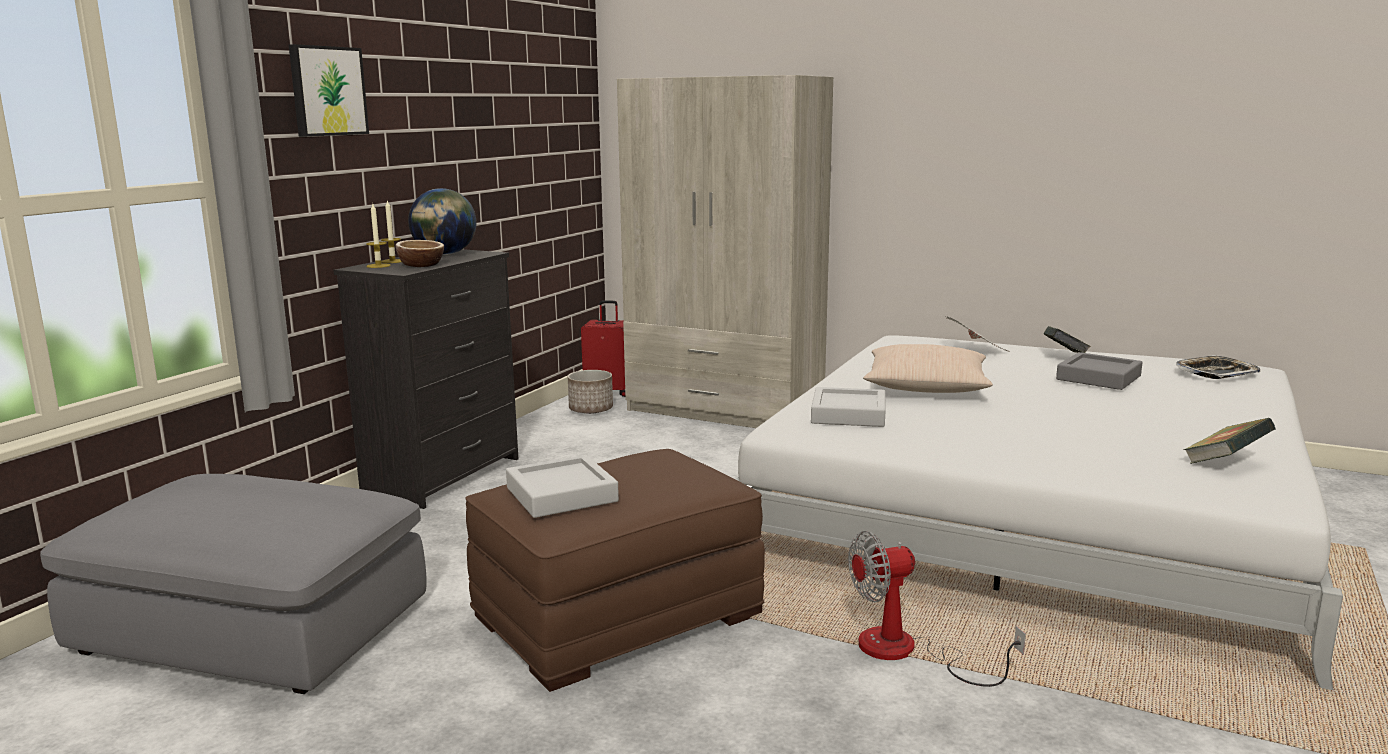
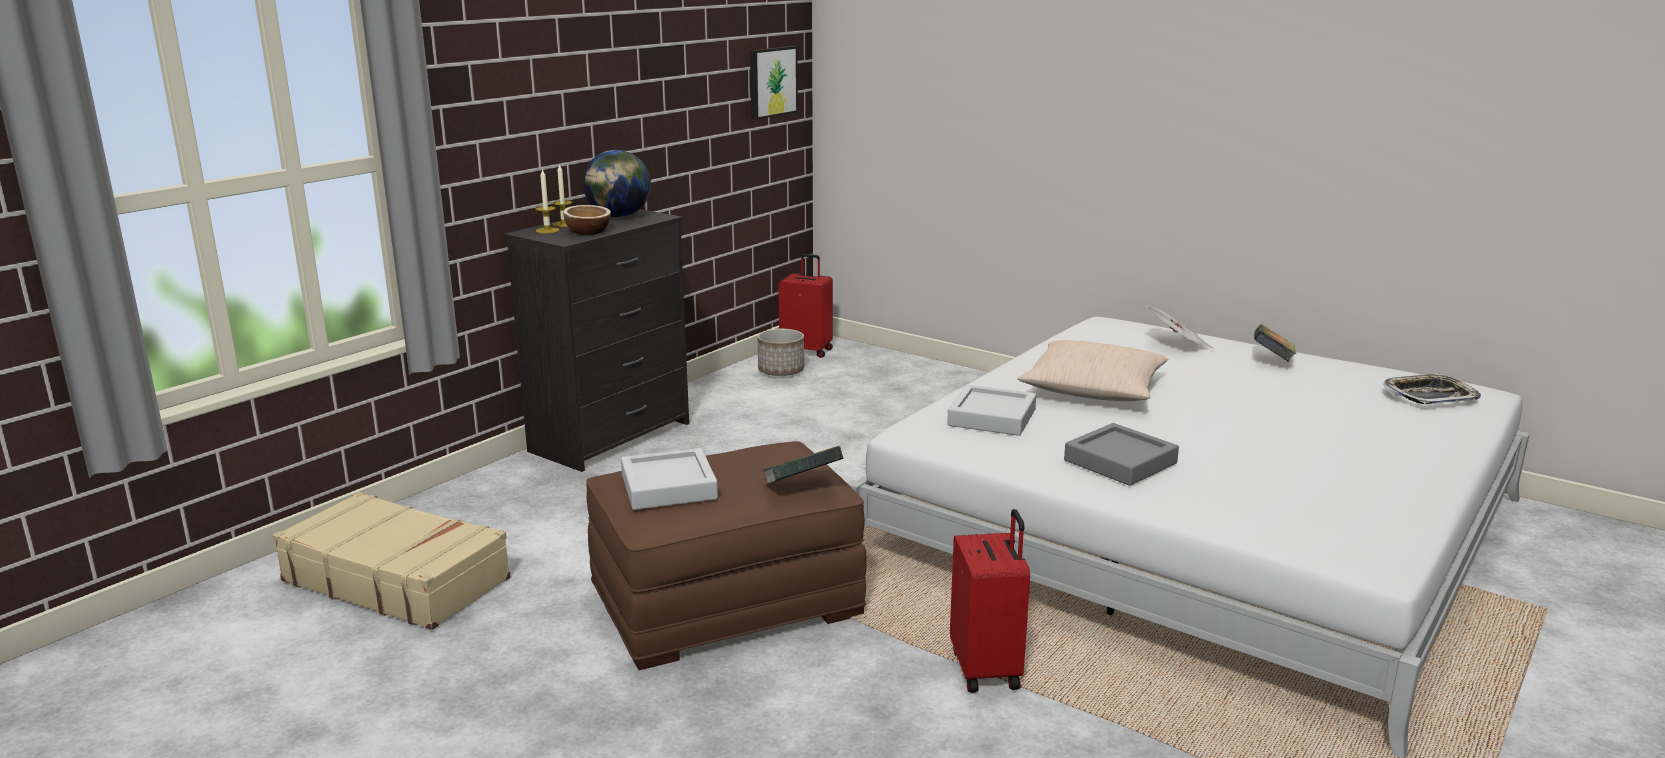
camera: 10 degrees right, 5 degrees up
grey ottoman [40,474,427,694] -> beige suitcase [273,492,510,630]
picture [289,44,369,137] -> picture moved to [750,46,798,119]
beige wardrobe [617,75,833,428] -> none
fan [848,531,1026,687] -> red suitcase [950,509,1030,693]
grey tray [1056,352,1142,390] -> grey tray moved to [1064,423,1179,486]
book [1183,418,1275,464] -> book moved to [762,446,843,485]

